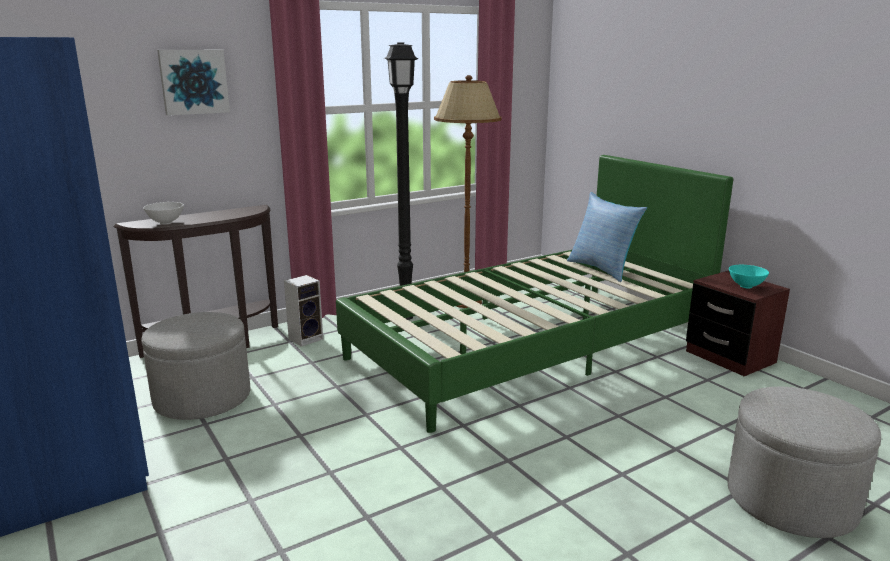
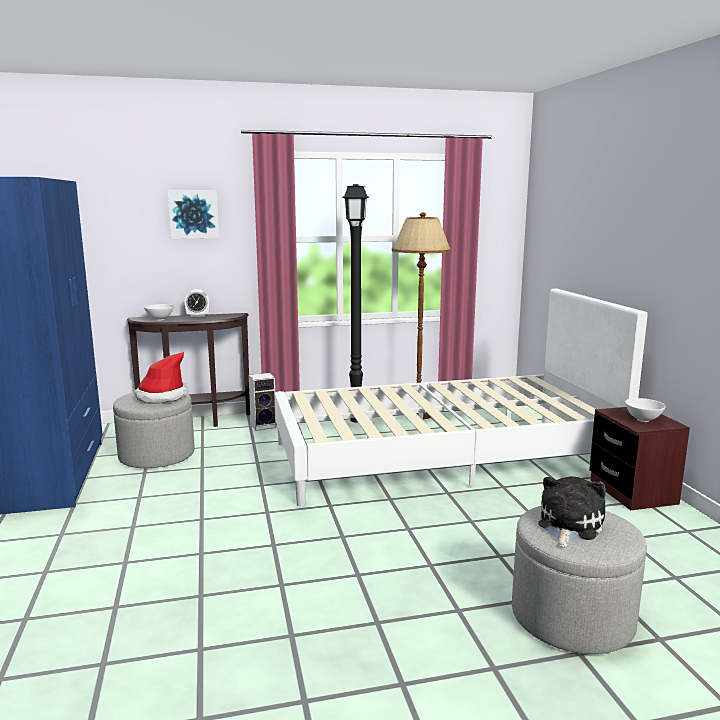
camera: 20 degrees right, 5 degrees down
green bed [336,155,733,433] -> white bed [275,288,647,506]
pillow [567,192,647,282] -> none
turquoise bowl [729,265,769,289] -> white bowl [625,398,666,422]
none -> hat [134,352,188,404]
none -> alarm clock [185,289,210,317]
none -> plush toy [538,476,606,548]

